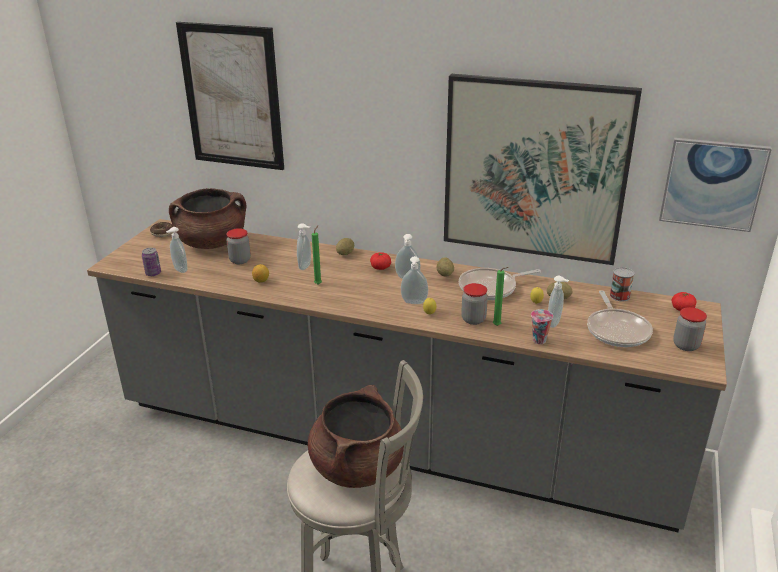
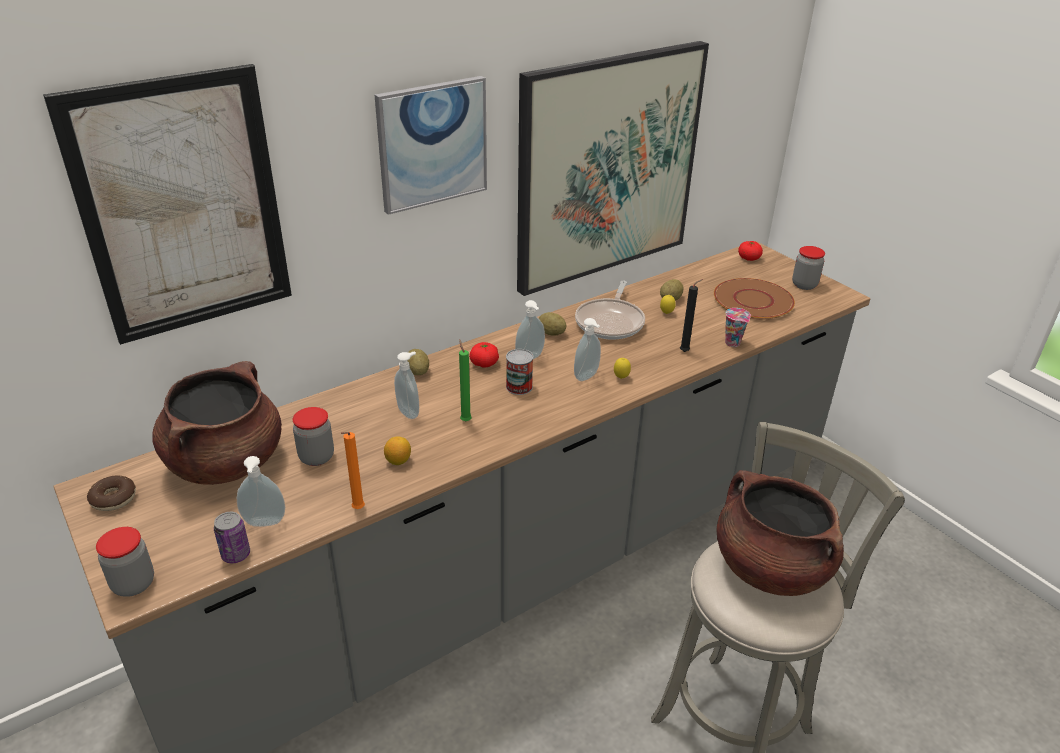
camera: 55 degrees left, 5 degrees up
jar [461,283,488,325] -> jar moved to [96,527,154,597]
green candle [493,267,508,326] -> black candle [680,279,703,352]
soap dispenser [548,276,569,328] -> none
frying pan [587,290,653,347] -> brown plate [714,278,795,319]
can [610,267,634,301] -> can moved to [506,349,533,395]
picture [659,138,772,232] -> picture moved to [375,76,487,215]
none -> orange candle [341,432,365,509]

